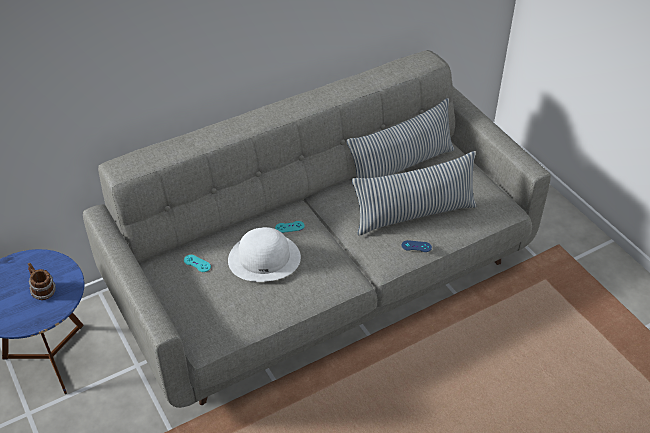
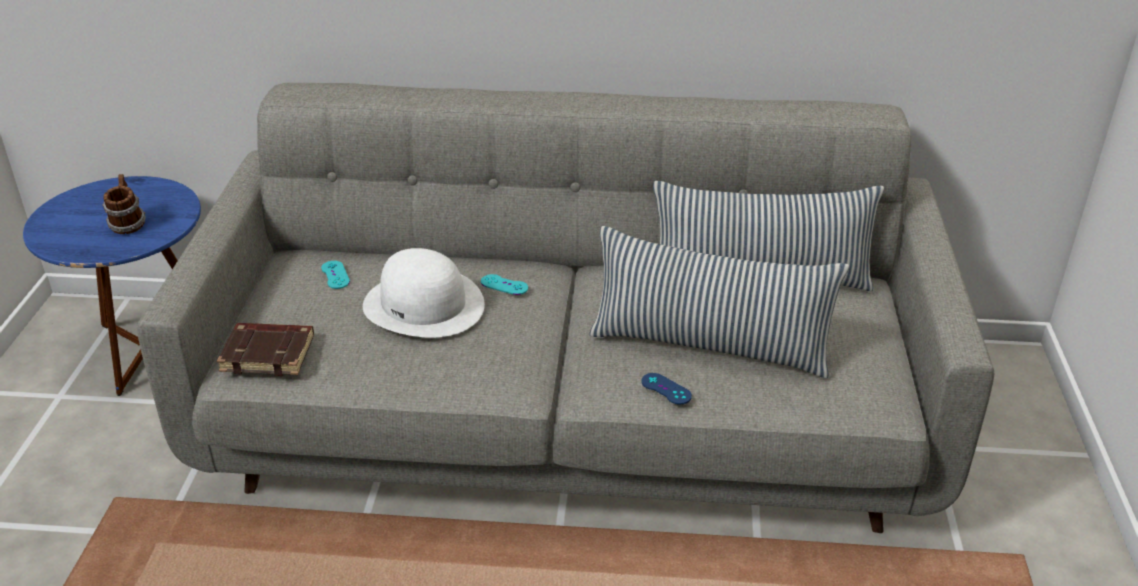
camera: 35 degrees right, 10 degrees down
none -> brown book [217,323,314,376]

